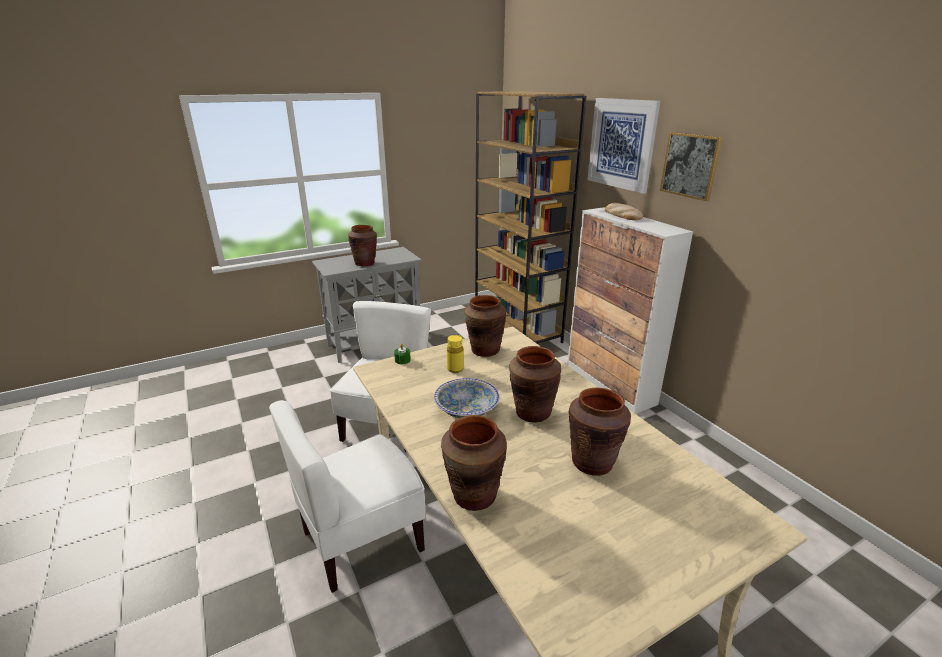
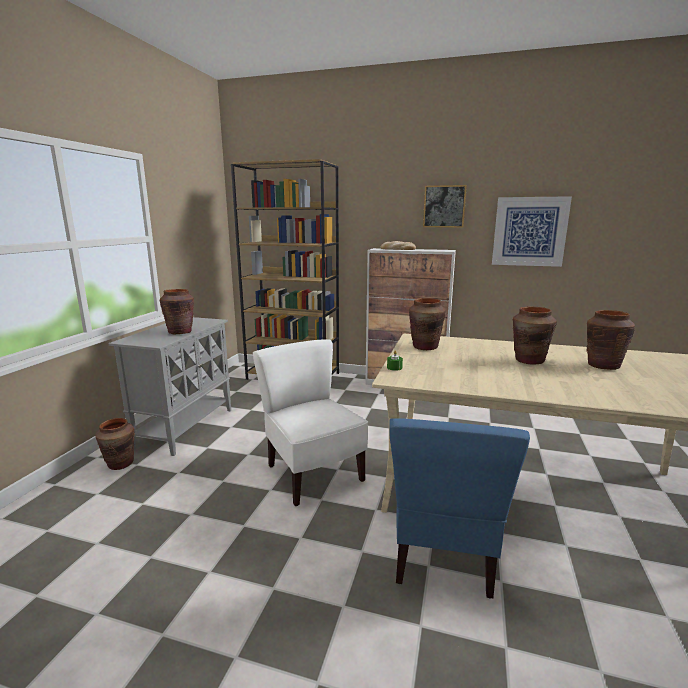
camera: 45 degrees left, 10 degrees down
white chair [269,400,426,593] -> blue chair [389,418,530,599]
bowl [434,378,499,418] -> none
brown vase [441,415,507,511] -> brown vase moved to [95,418,135,470]
yellow bottle [447,335,464,373] -> none
picture [587,98,660,194] -> picture moved to [492,196,572,267]

